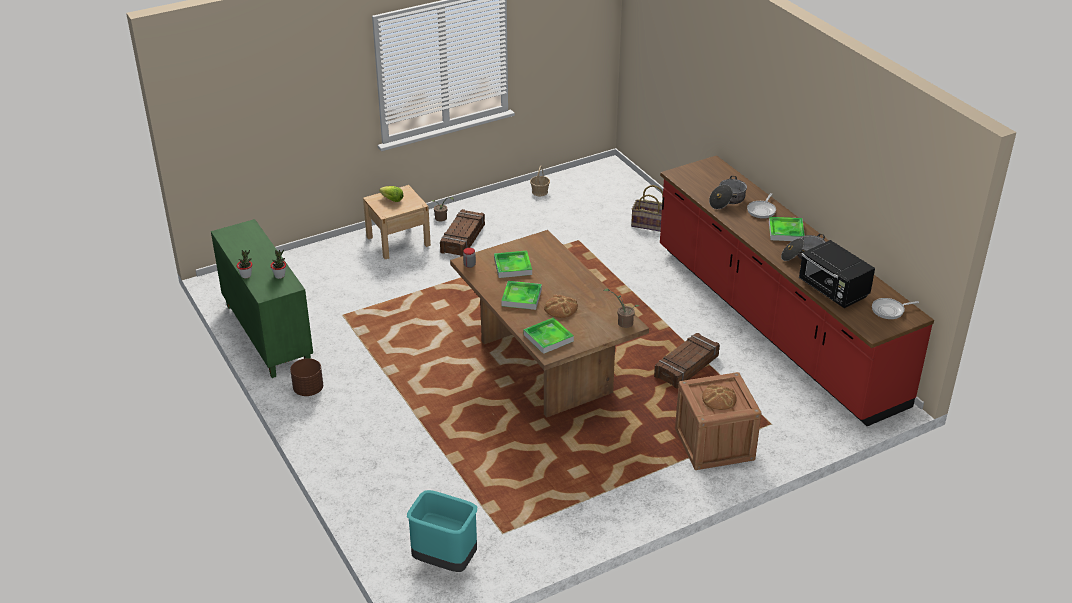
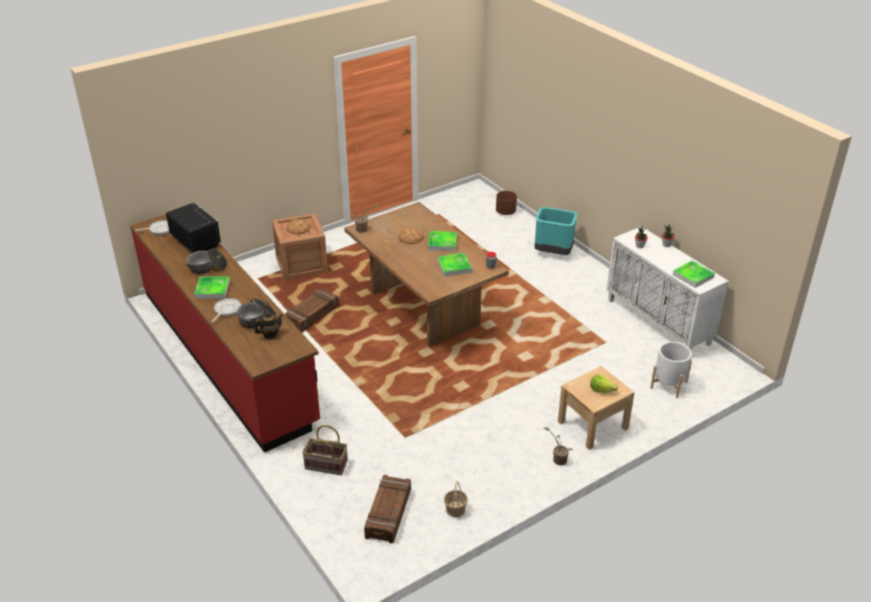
camera: 175 degrees right, 0 degrees up
green cabinet [211,219,313,378] -> white cabinet [607,227,729,350]
brown planter [290,358,323,396] -> brown planter moved to [496,191,517,215]
turquoise trash can [407,490,477,572] -> turquoise trash can moved to [535,207,577,255]
crate [440,209,485,257] -> crate moved to [364,475,411,543]
tray [524,317,574,354] -> tray moved to [673,260,715,288]
none -> teapot [255,312,283,339]
none -> white planter [650,342,692,398]

